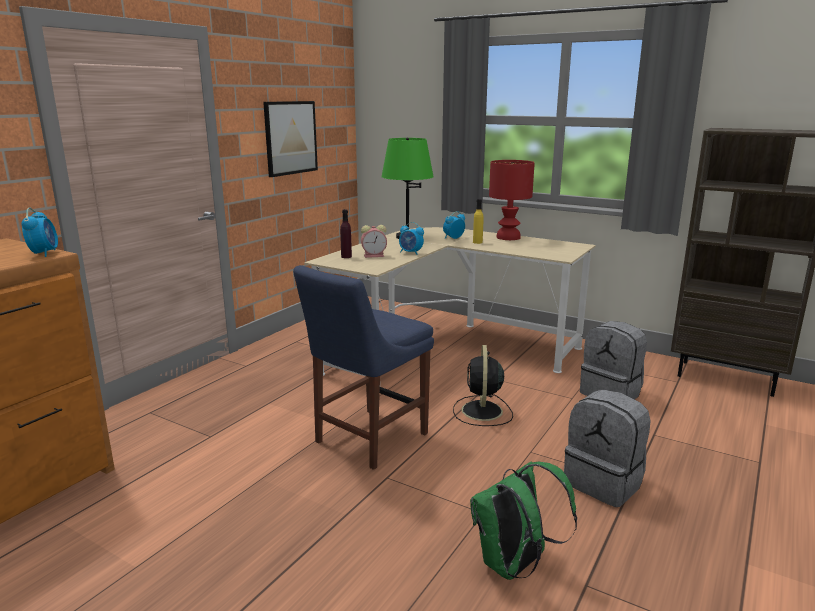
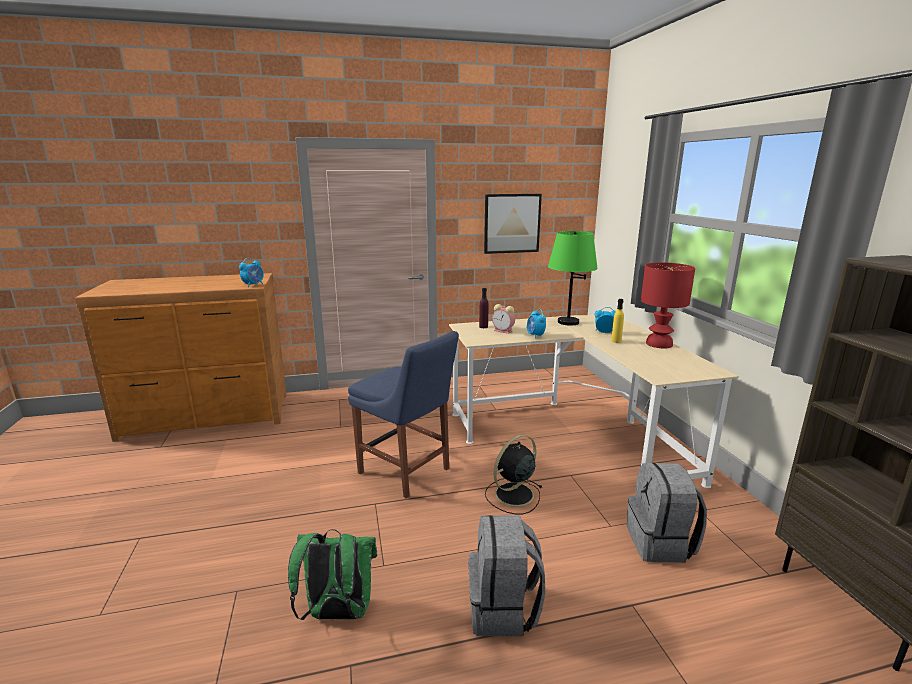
camera: 45 degrees right, 0 degrees up
blue chair [293,265,434,470] -> blue chair turned 135 degrees counterclockwise [348,331,459,499]

